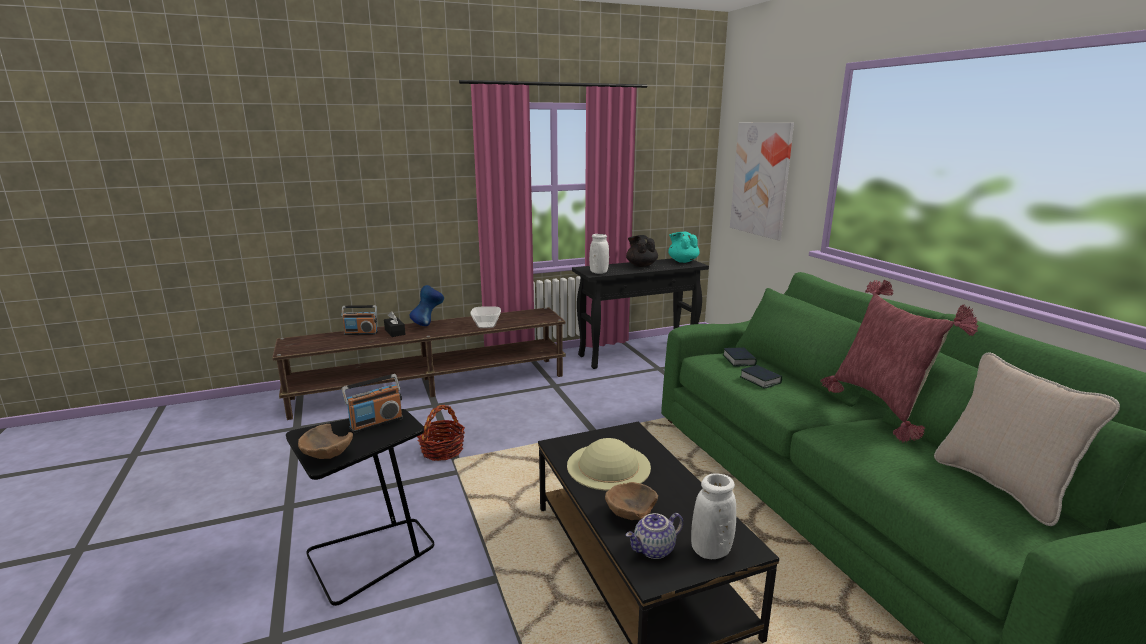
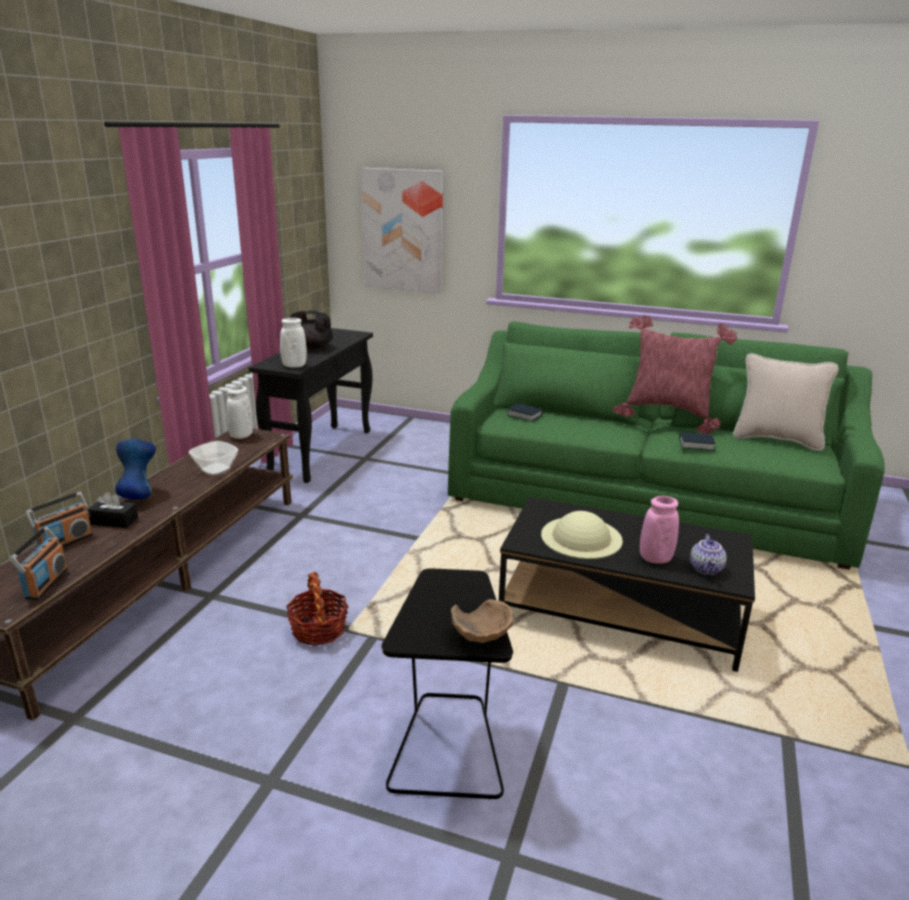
camera: 50 degrees left, 5 degrees up
radio [342,374,403,433] -> radio moved to [9,526,68,600]
brown bowl [605,482,658,520] -> pink vase [640,496,679,564]
turquoise teapot [668,231,700,263] -> none
white vase [691,473,736,559] -> white vase moved to [227,386,253,439]
book [740,365,782,389] -> book moved to [679,432,715,451]

